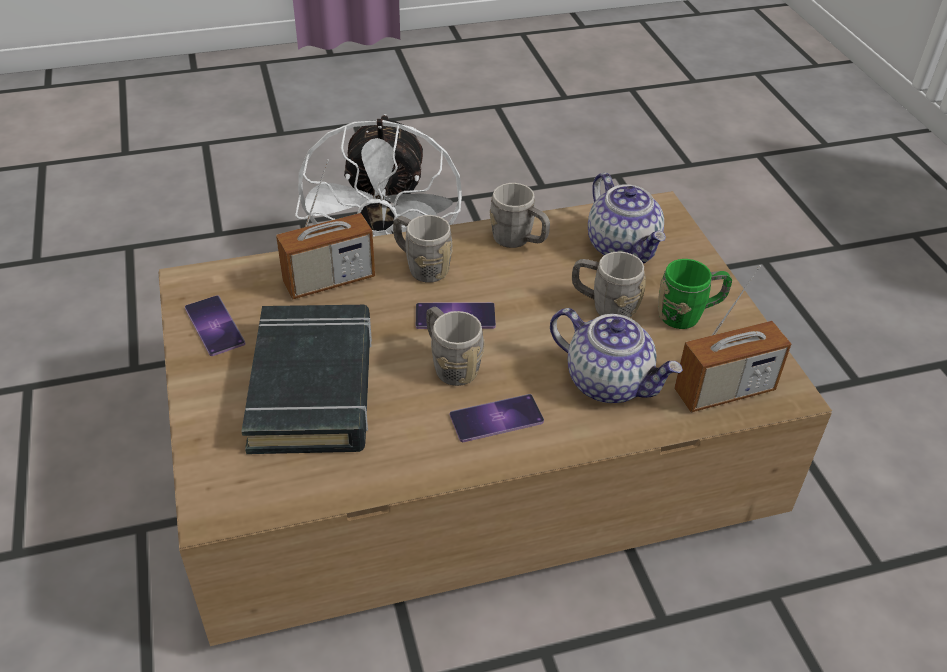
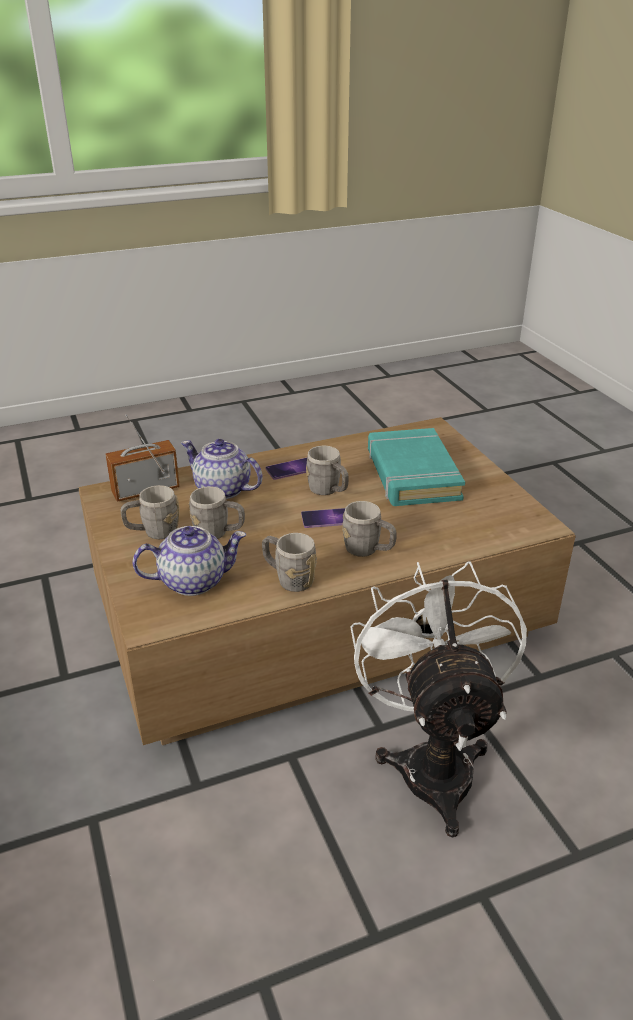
camera: 175 degrees right, 10 degrees down
phone [185,295,245,356] -> none
black book [241,305,372,454] -> turquoise book [368,428,465,506]
radio [276,159,375,299] -> none
teapot [588,173,666,263] -> teapot turned 105 degrees clockwise [132,526,246,596]
green mug [658,259,732,329] -> grey mug [121,485,179,539]

